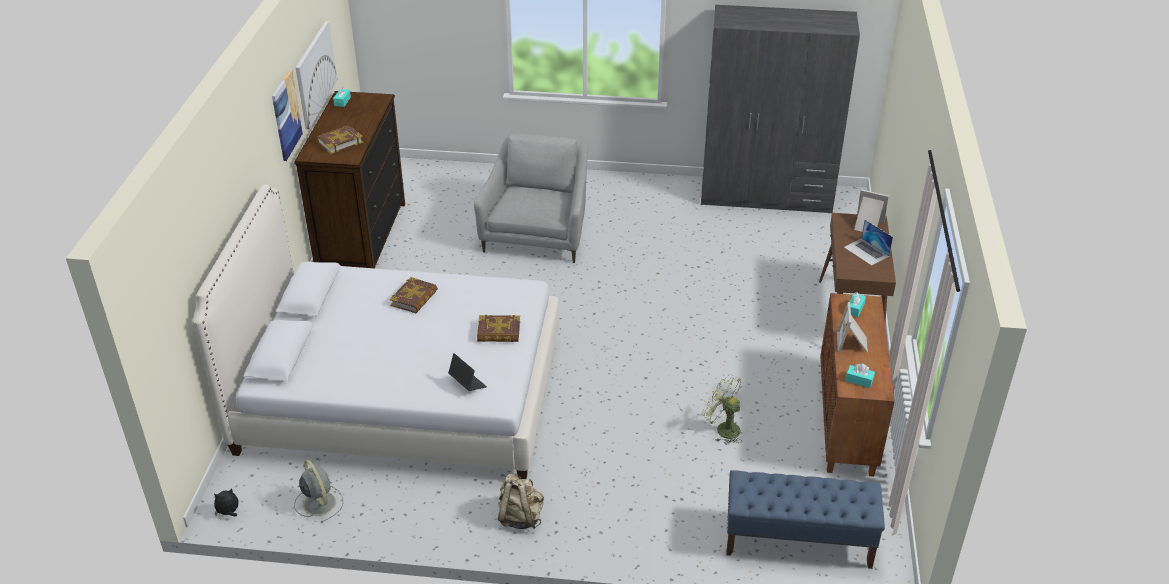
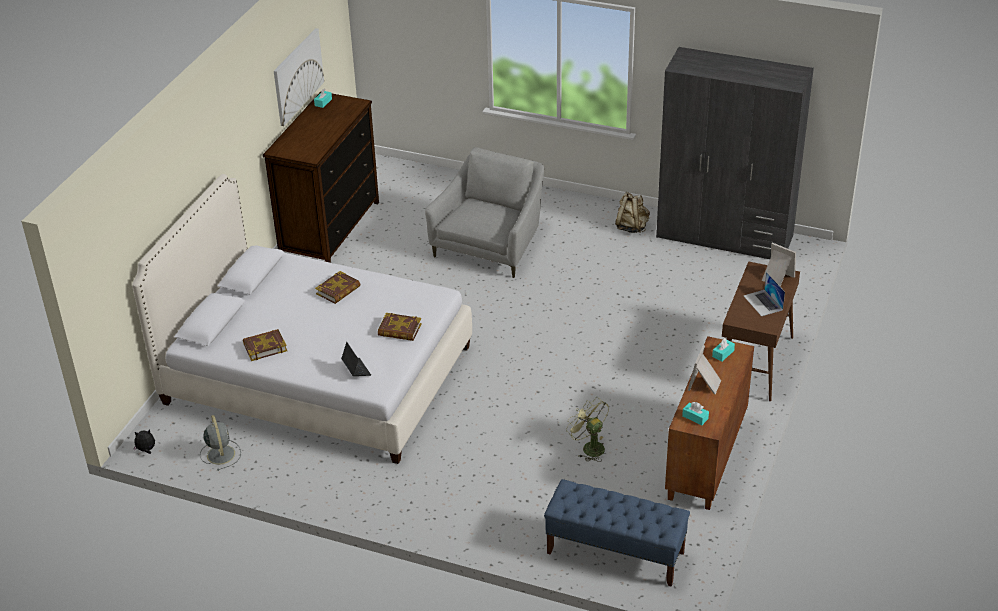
camera: 15 degrees right, 0 degrees up
picture [272,70,303,161] -> none
book [317,125,363,154] -> book moved to [243,329,287,361]
beige backpack [498,474,544,529] -> beige backpack moved to [615,192,650,233]

